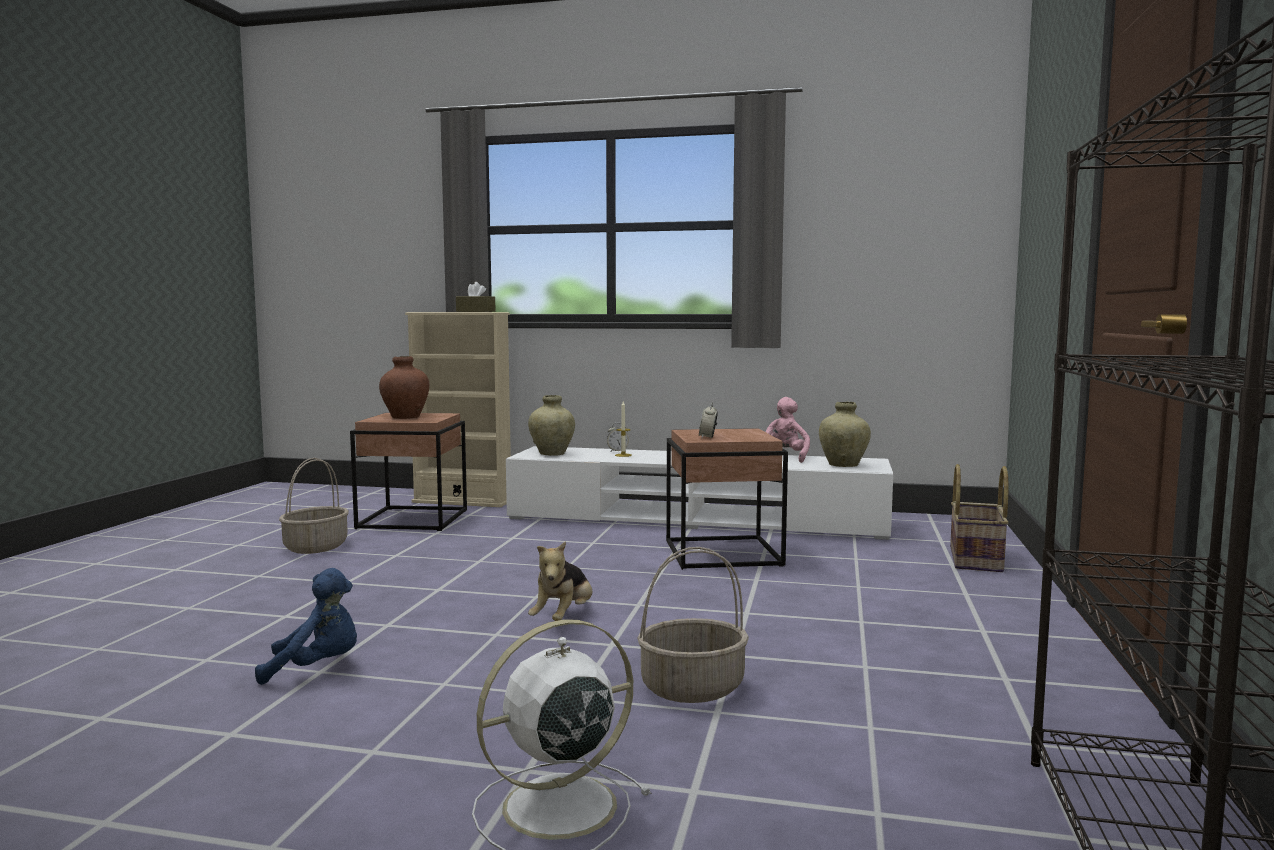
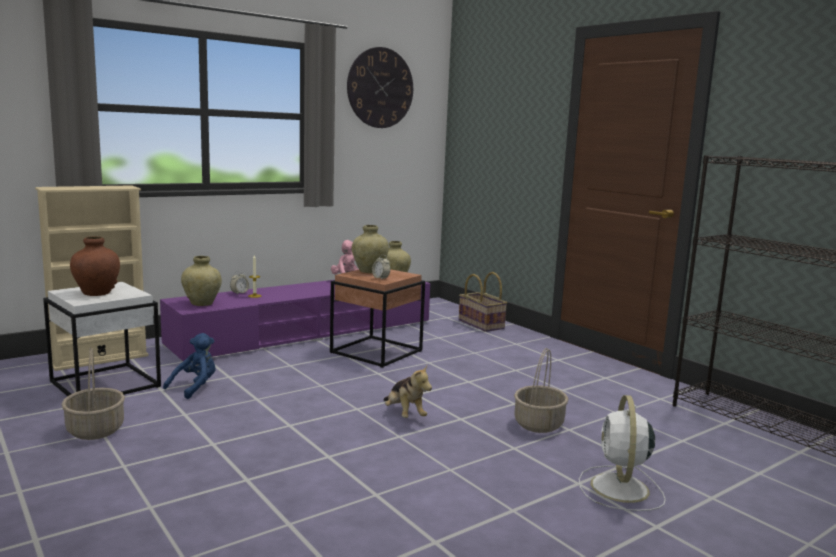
camera: 50 degrees left, 5 degrees up
blue plush toy [255,568,357,685] -> blue plush toy moved to [163,333,216,399]
brown side table [350,413,467,531] -> white side table [43,282,161,396]
brown tissue box [456,282,495,312] -> none
white tv stand [506,446,893,540] -> purple tv stand [160,280,430,362]
none -> wall clock [347,47,413,128]
none -> beige vase [352,225,389,273]

